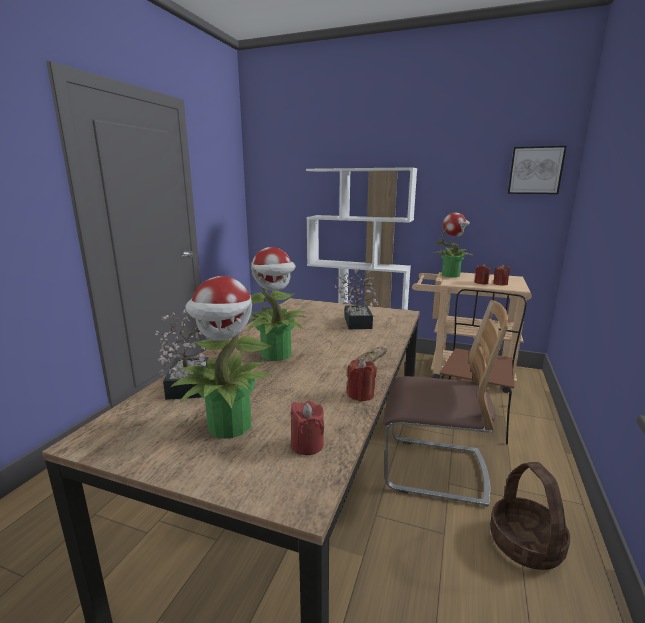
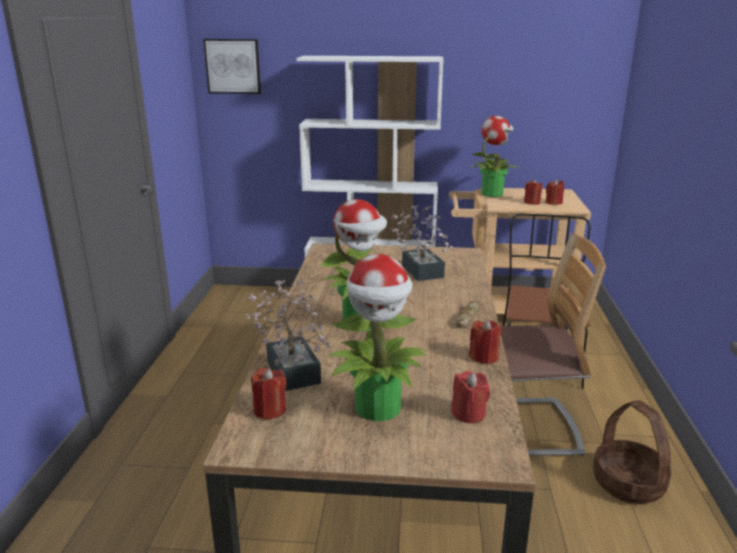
camera: 15 degrees left, 5 degrees up
picture [508,146,566,194] -> picture moved to [203,39,261,94]
none -> red candle [251,368,286,420]

